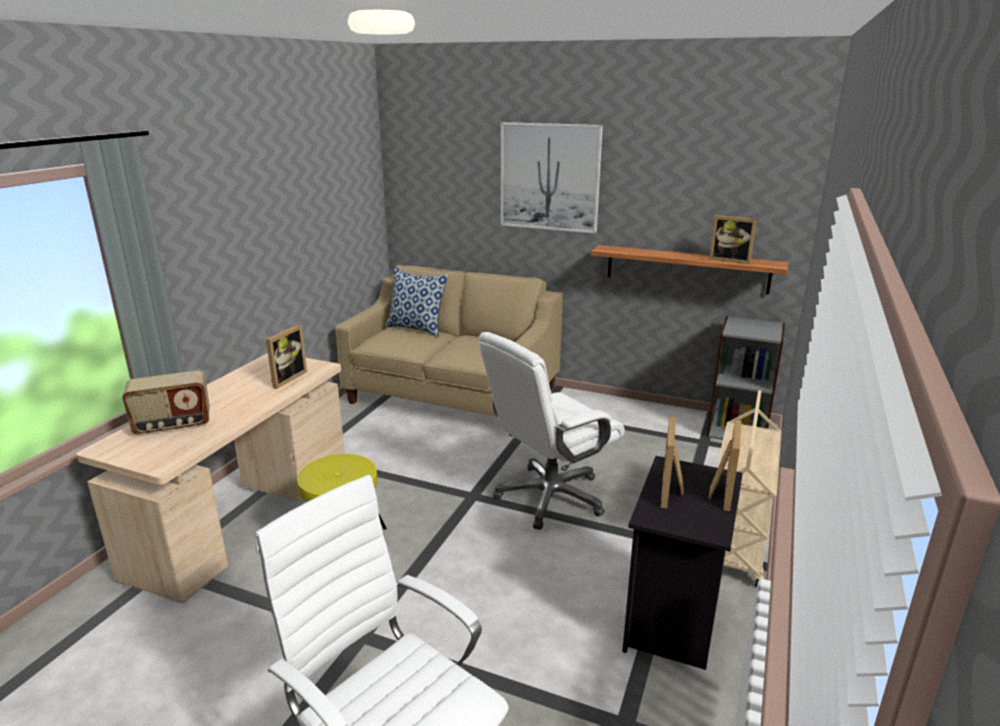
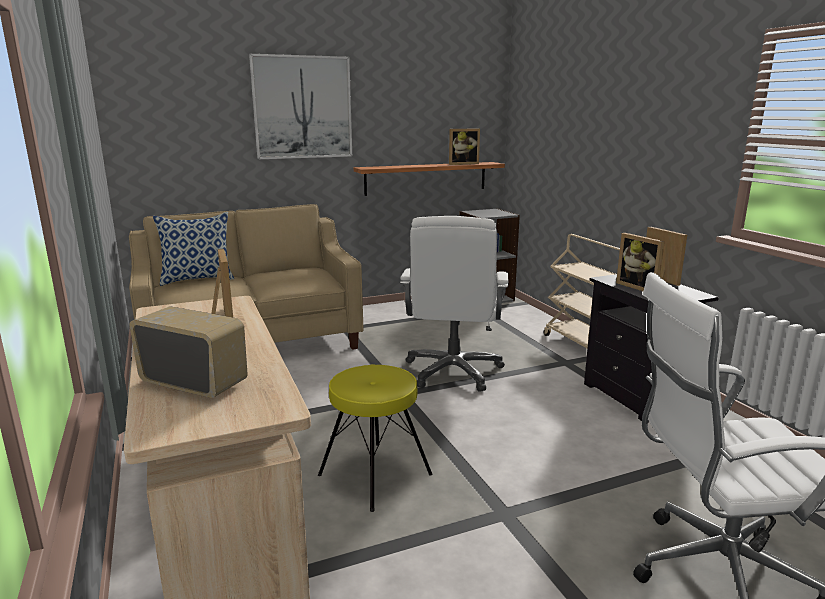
camera: 45 degrees left, 5 degrees down
radio [122,371,210,435] -> radio turned 90 degrees counterclockwise [129,306,248,398]

